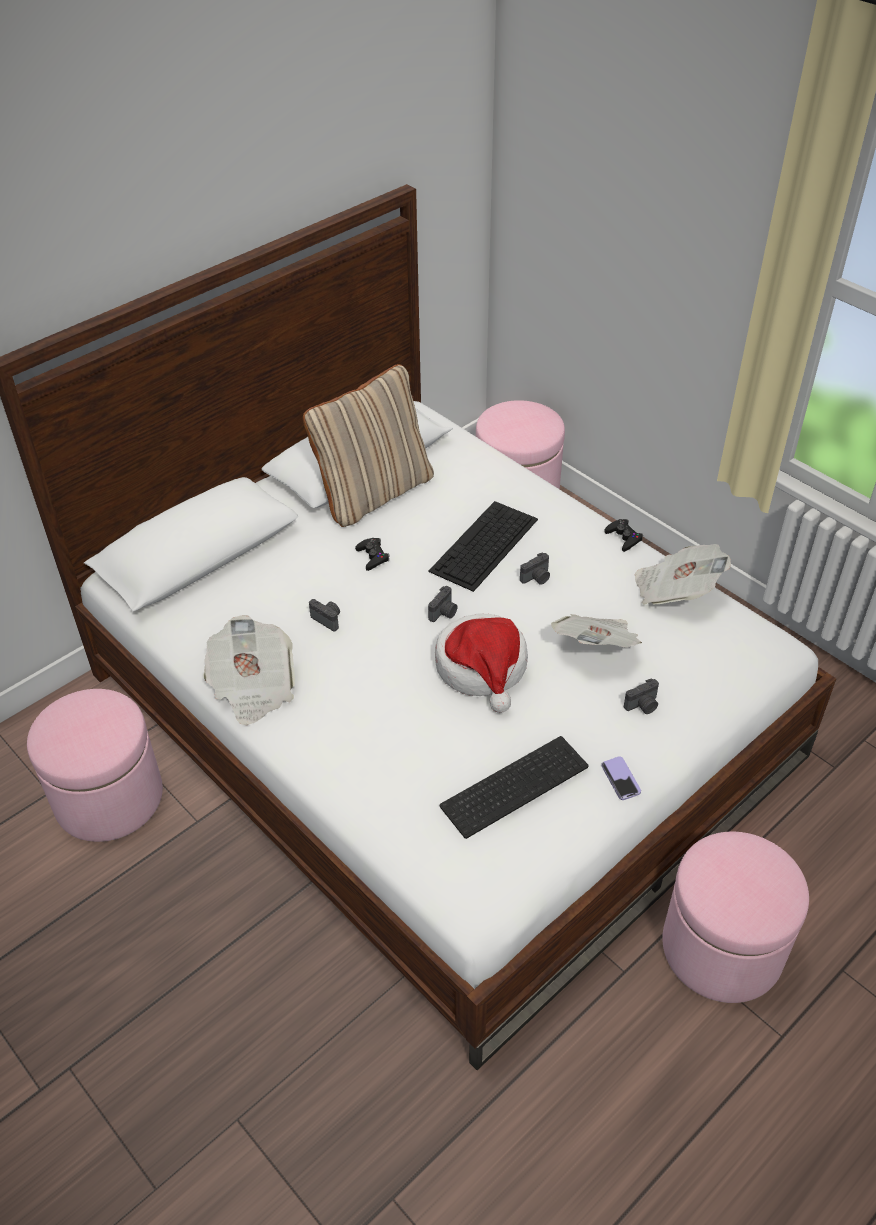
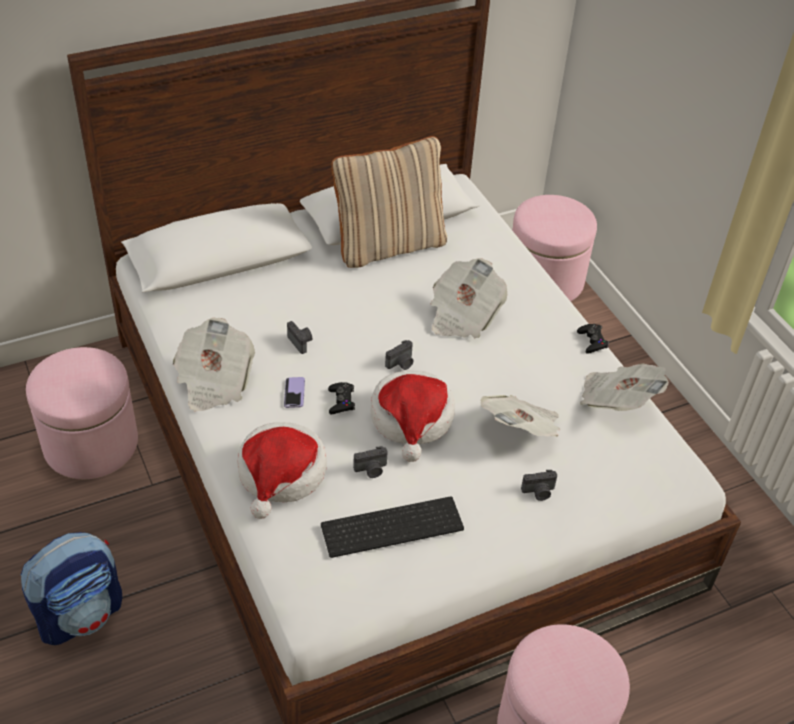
camera: 15 degrees right, 0 degrees up
black game controller [355,538,390,571] -> black game controller moved to [328,382,355,414]
keyboard [428,501,538,592] -> newspaper [430,258,508,338]
camera [520,553,550,585] -> camera moved to [353,446,388,478]
phone [602,756,641,800] -> phone moved to [284,377,305,408]
none -> backpack [21,532,122,645]
none -> hat [237,422,327,519]

